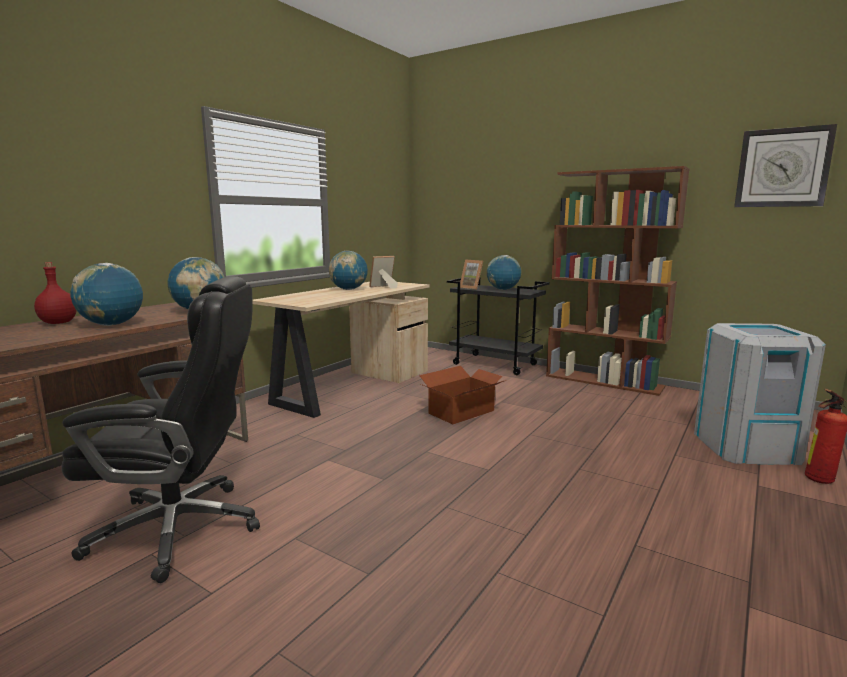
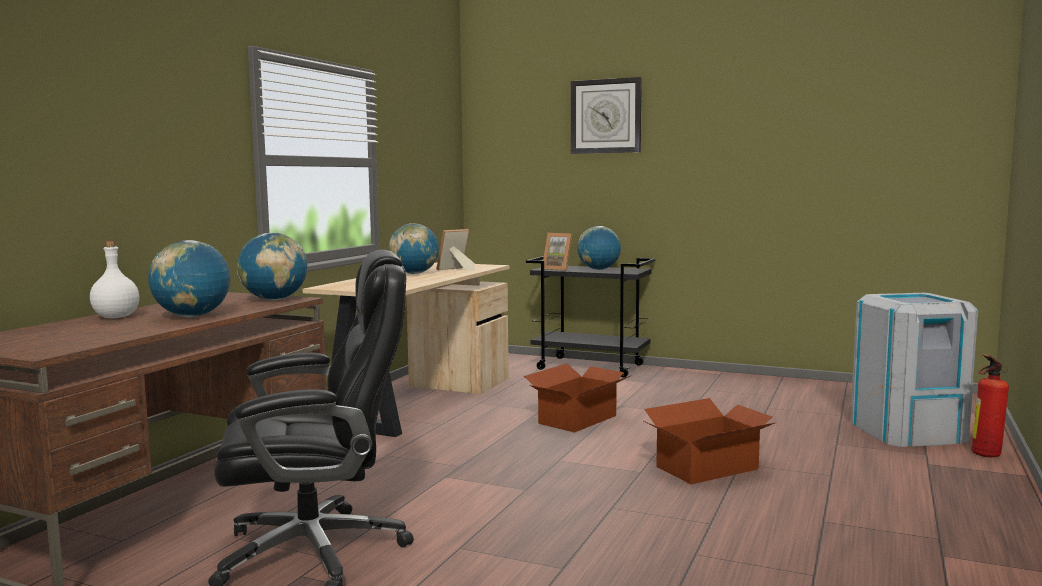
camera: 10 degrees left, 5 degrees down
red bottle [34,262,77,324] -> white bottle [90,241,139,318]
brown bookcase [546,166,690,396] -> none
wall clock [734,124,837,207] -> wall clock moved to [571,77,642,154]
none -> cardboard box [644,398,777,484]

